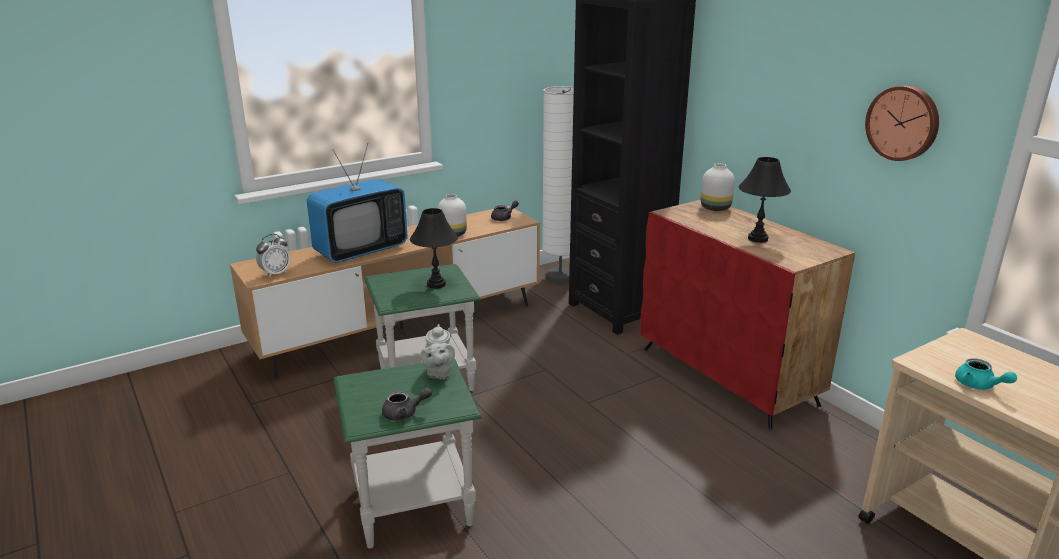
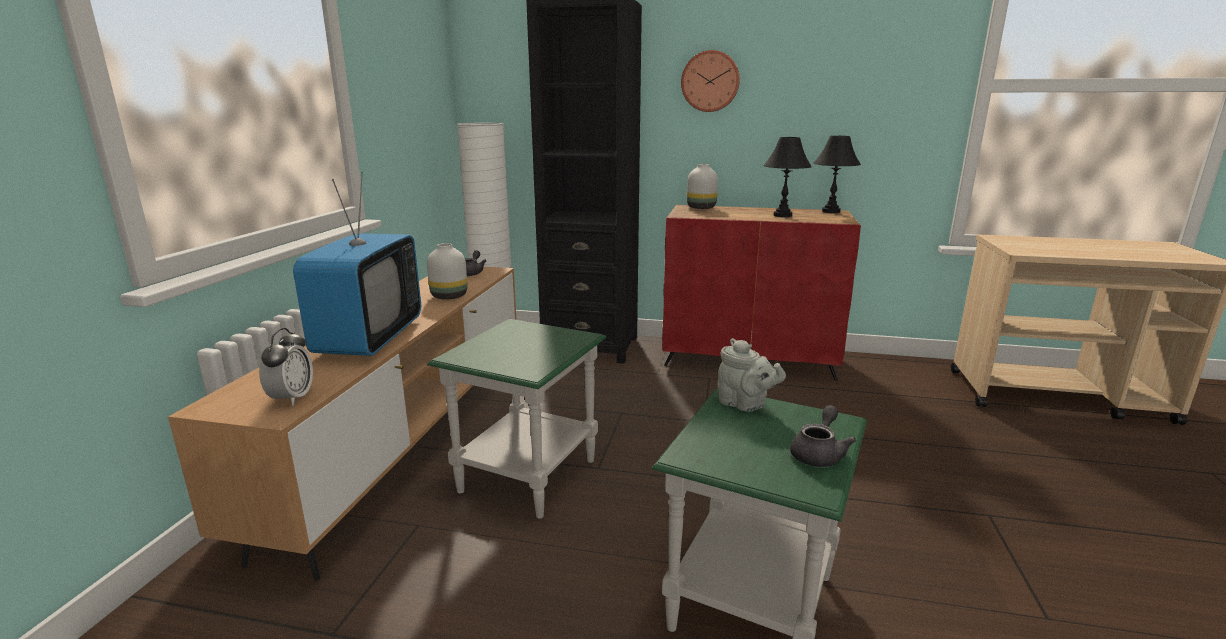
camera: 45 degrees left, 5 degrees down
black table lamp [410,208,458,289] -> black table lamp moved to [813,135,861,213]
wall clock [865,85,939,161] -> wall clock moved to [681,50,740,112]
turquoise teapot [955,358,1017,390] -> none

